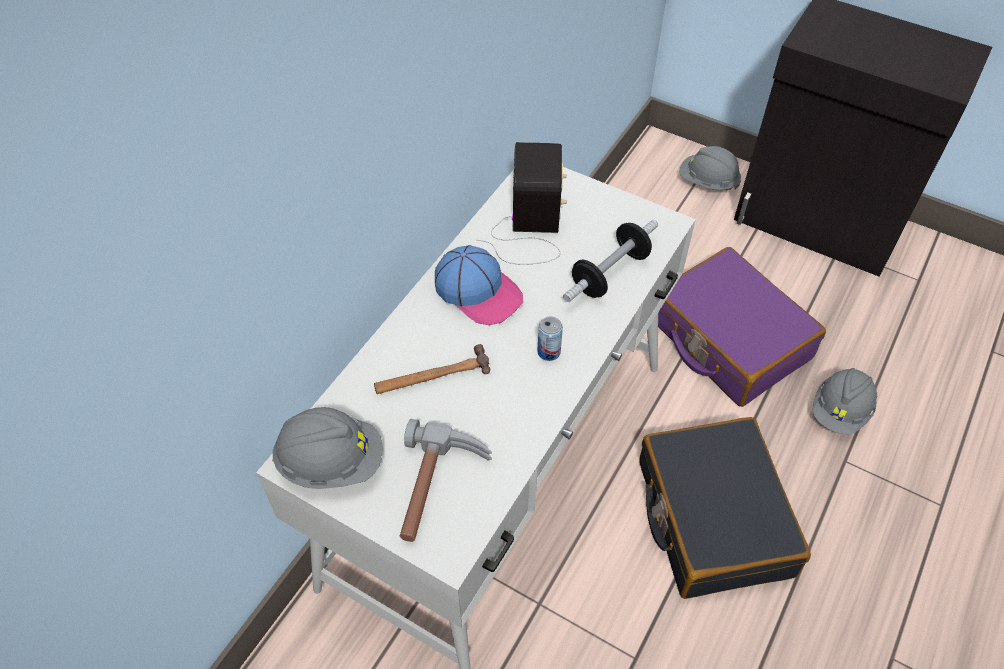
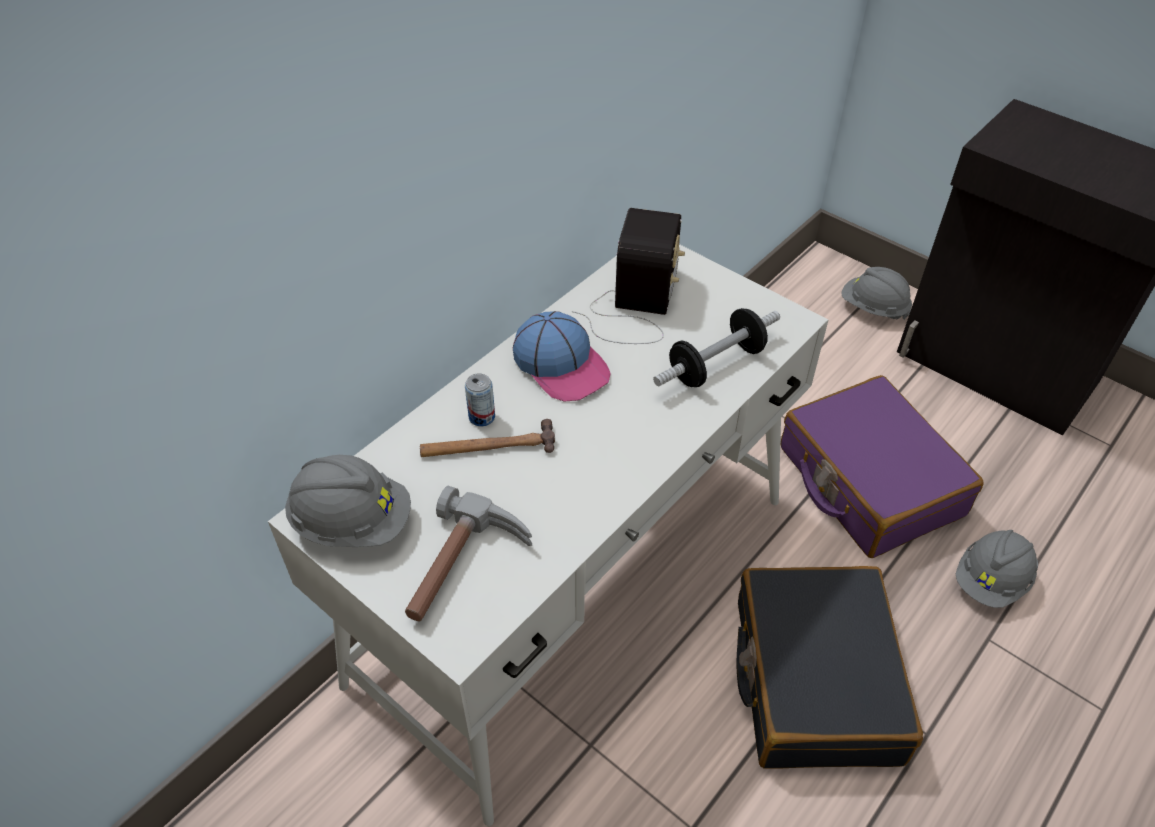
camera: 10 degrees right, 5 degrees down
can [537,317,563,361] -> can moved to [465,373,495,426]

